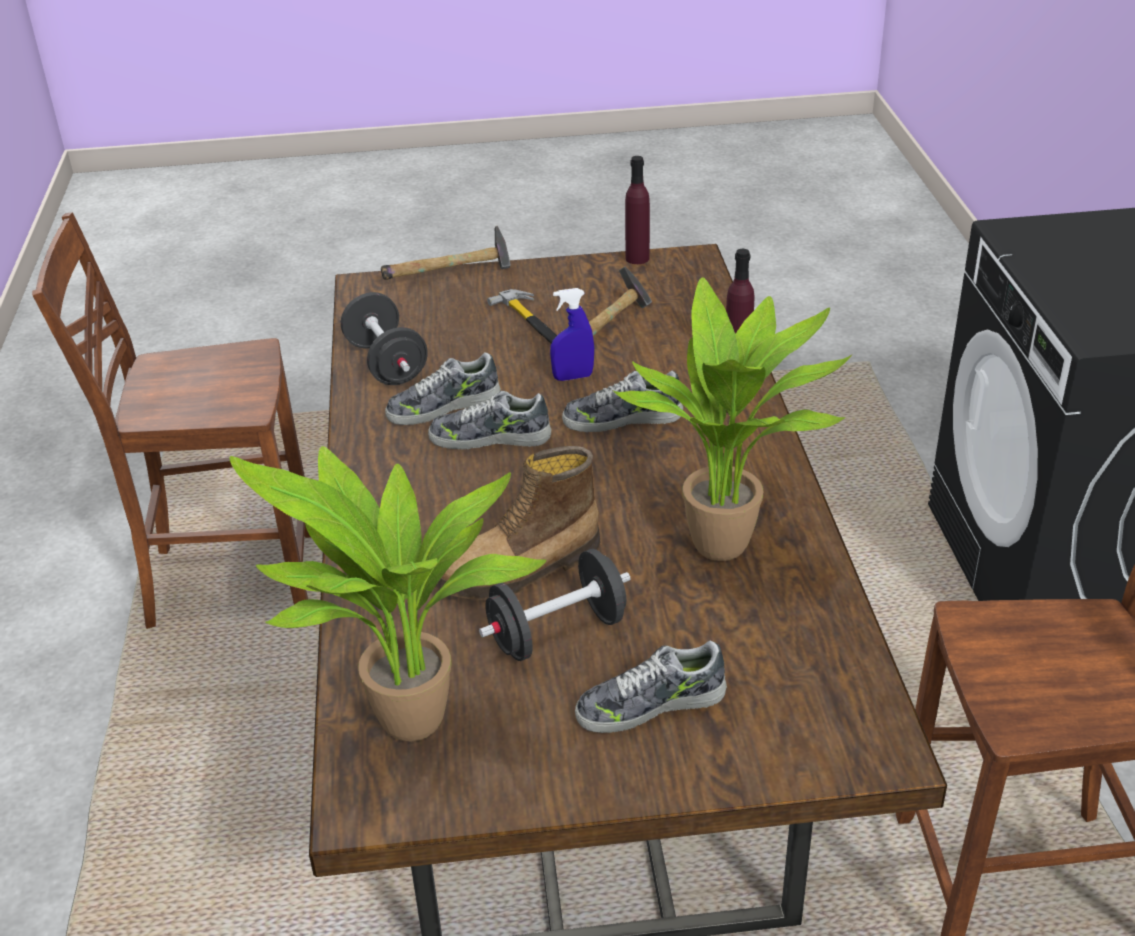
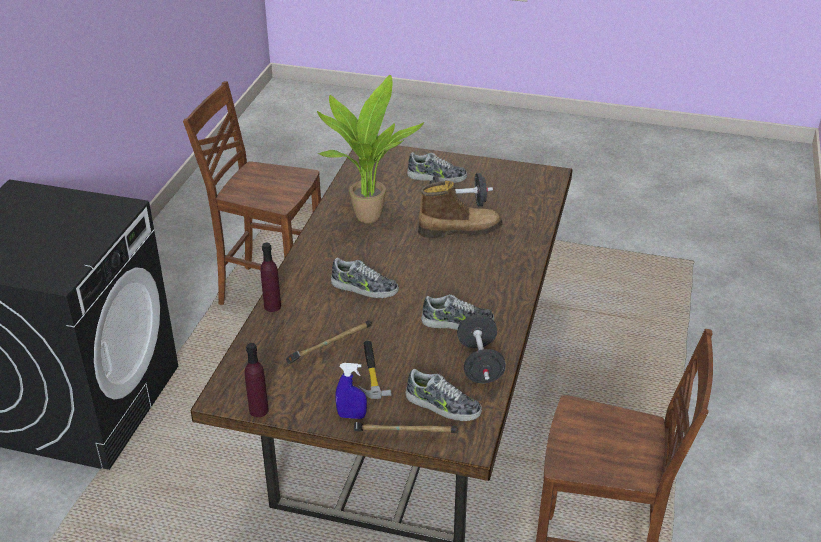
camera: 160 degrees left, 0 degrees up
potted plant [229,446,546,742] -> none
shoe [428,391,551,450] -> shoe moved to [406,369,482,421]
blue spray bottle [550,288,594,381] -> blue spray bottle moved to [335,363,367,419]

